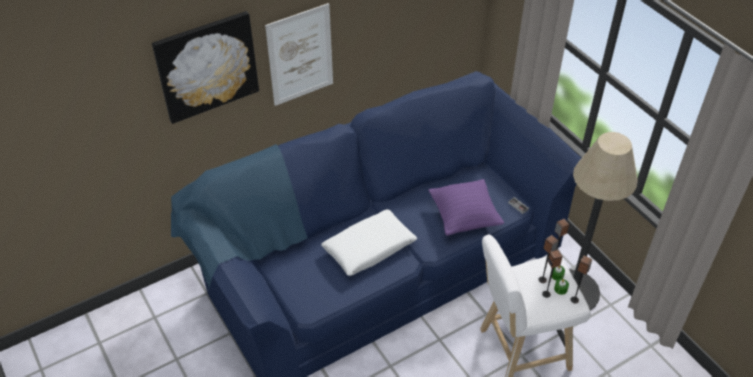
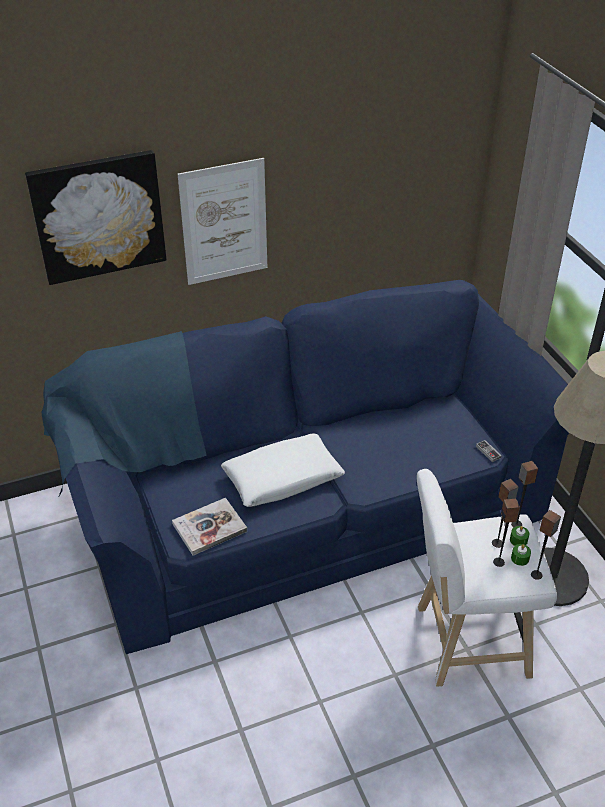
camera: 10 degrees right, 5 degrees down
purple pillow [429,179,504,236] -> none
none -> book [172,498,247,556]

